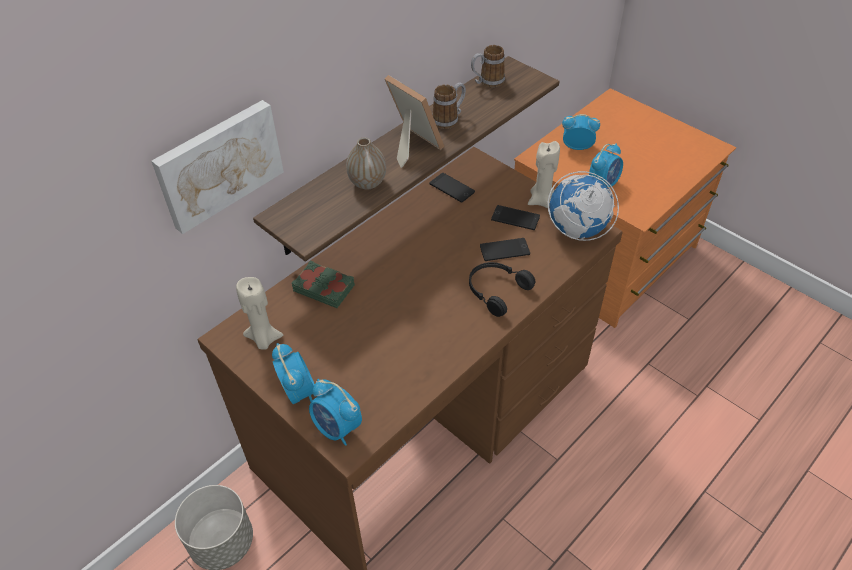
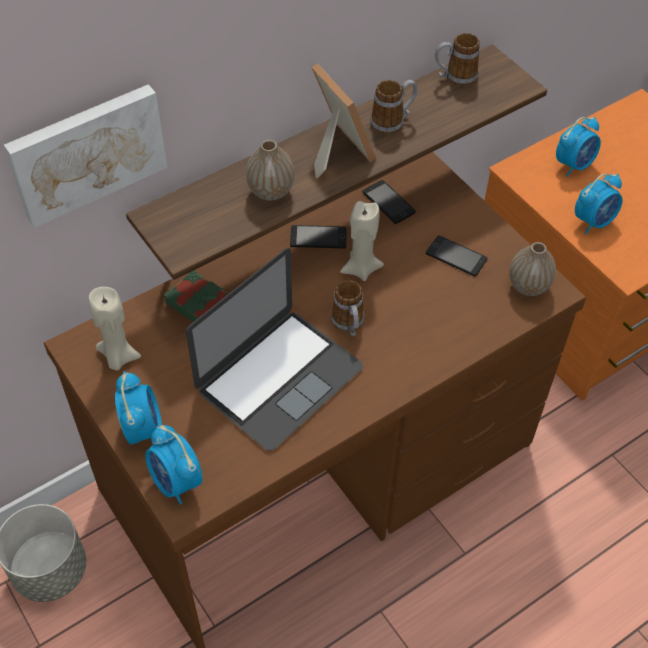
camera: 10 degrees right, 5 degrees up
black headphones [469,262,535,317] -> none
phone [480,238,530,261] -> phone moved to [290,225,347,249]
beige candle [528,141,560,208] -> beige candle moved to [340,201,384,281]
globe [548,171,619,241] -> vase [509,242,556,296]
alarm clock [562,114,600,150] -> alarm clock turned 120 degrees clockwise [556,117,601,177]
none -> laptop [186,248,363,451]
none -> mug [331,280,364,336]

